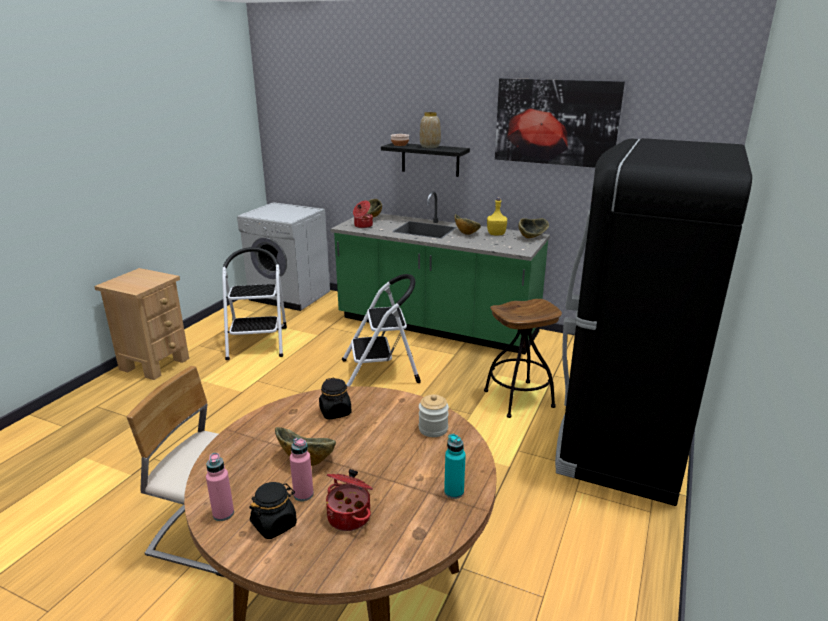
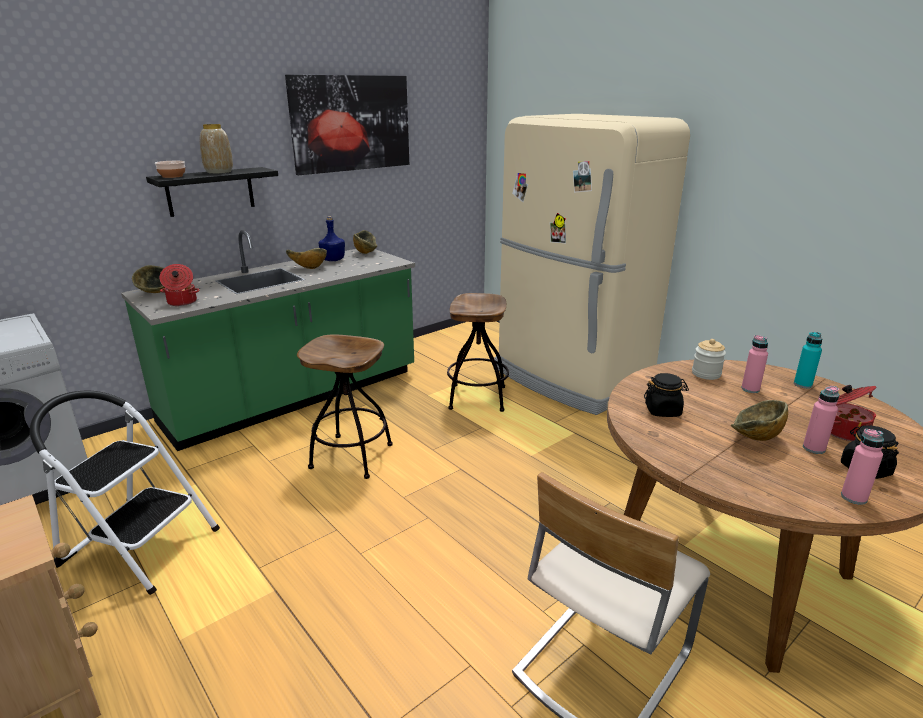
camera: 65 degrees left, 0 degrees up
step ladder [342,274,421,387] -> brown stool [297,335,393,479]
yellow bottle [487,197,507,235] -> blue bottle [319,216,345,261]
black fridge [555,138,752,506] -> beige fridge [494,114,690,415]
none -> pink bottle [741,335,768,393]

